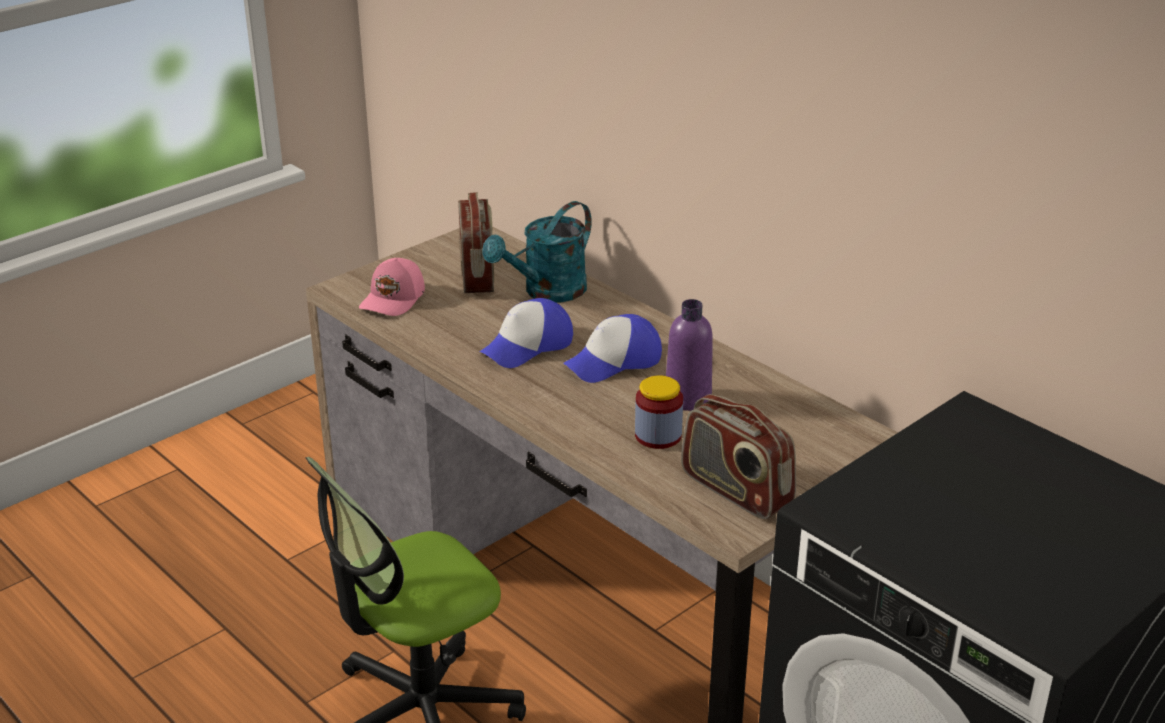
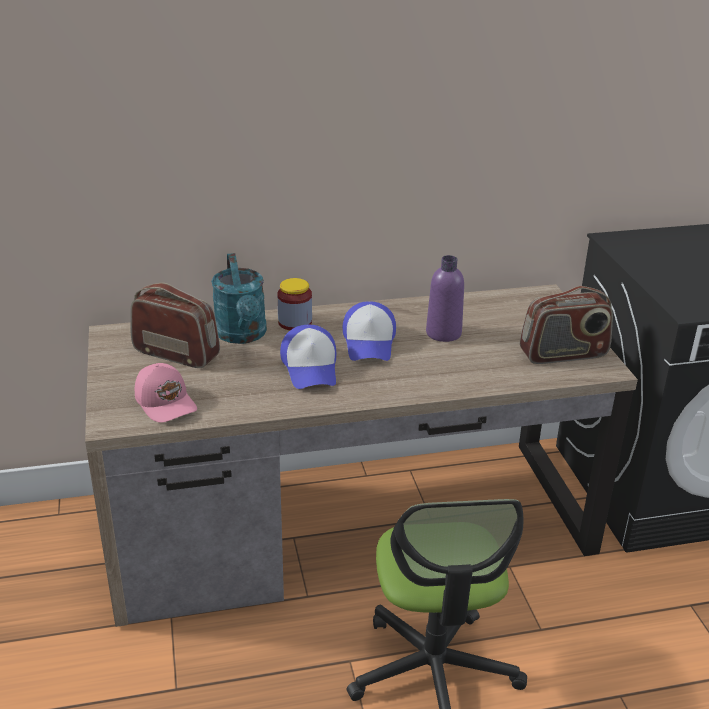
camera: 60 degrees left, 0 degrees up
jar [635,375,683,449] -> jar moved to [277,278,312,330]

